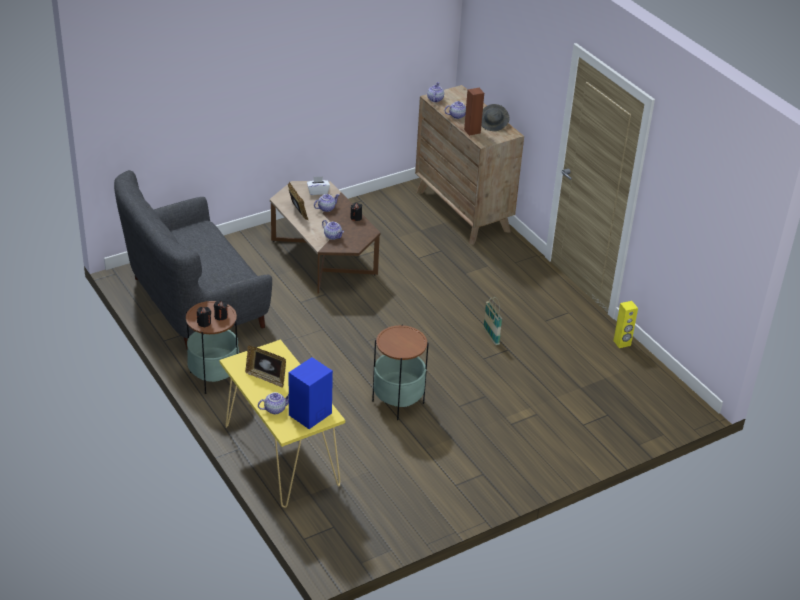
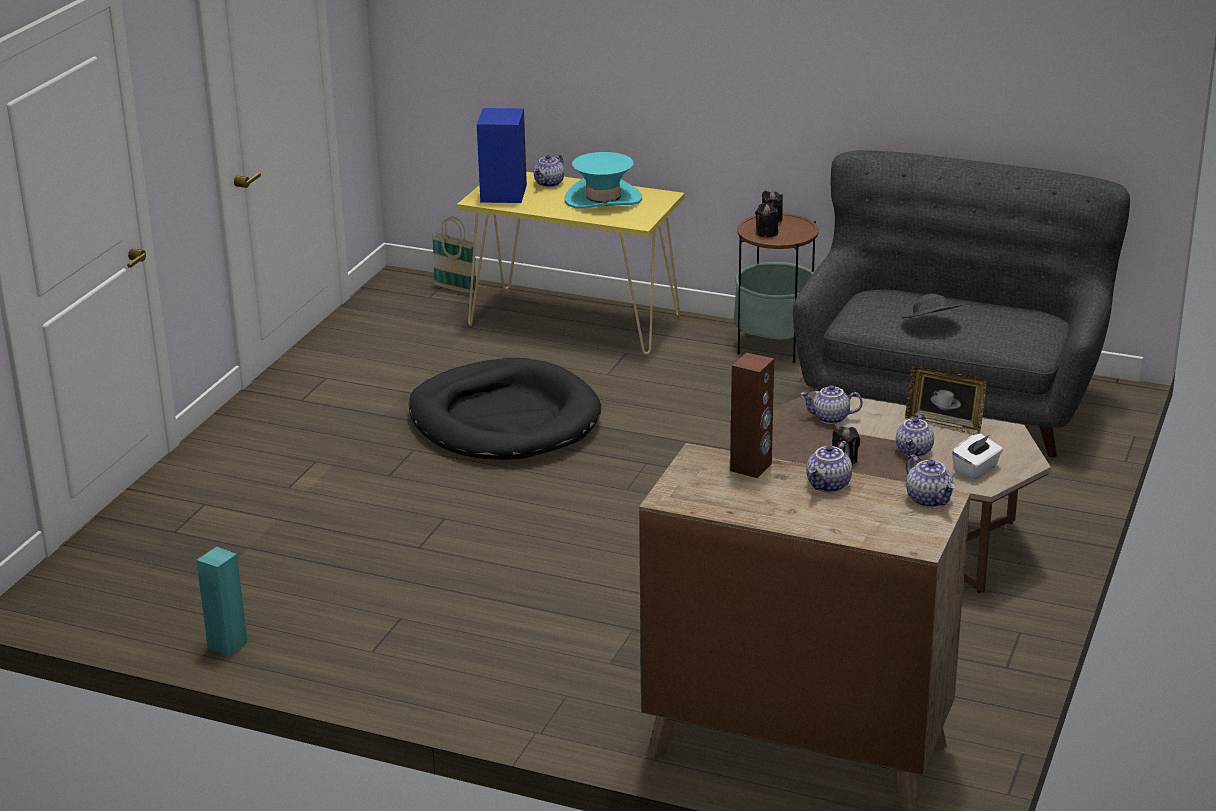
camera: 145 degrees right, 10 degrees down
picture frame [245,346,286,388] -> turquoise hat [565,152,642,209]
side table [372,324,429,420] -> black dog bed [409,358,601,460]
grey hat [481,104,509,131] -> grey hat moved to [902,294,962,319]
basket [483,297,502,345] -> basket moved to [432,217,478,294]
yellow speaker [613,301,638,348] -> turquoise speaker [196,546,247,656]

